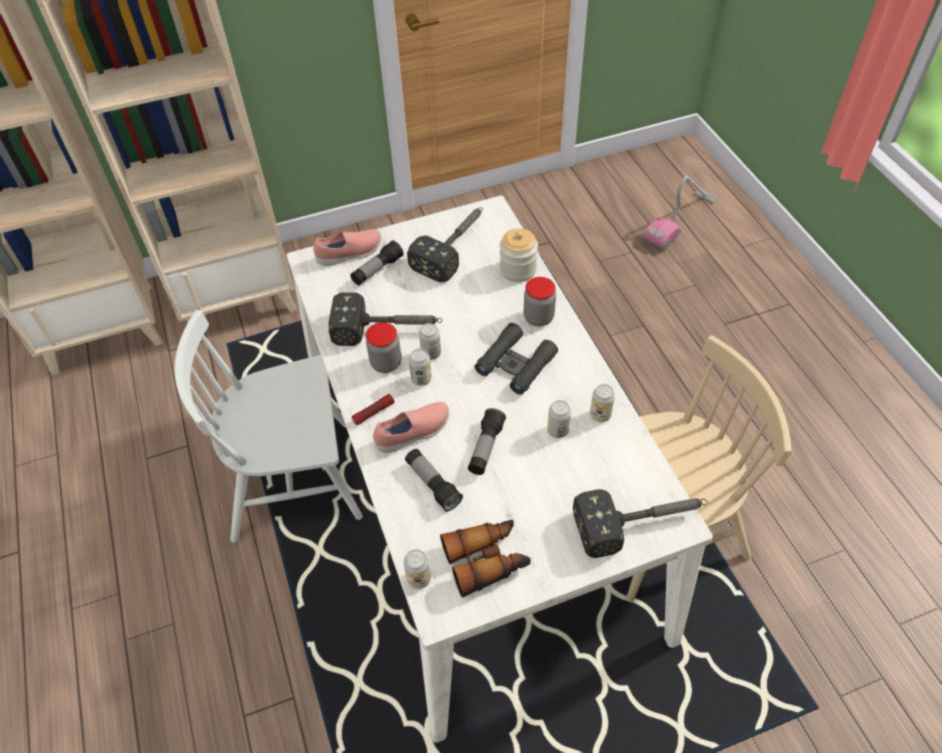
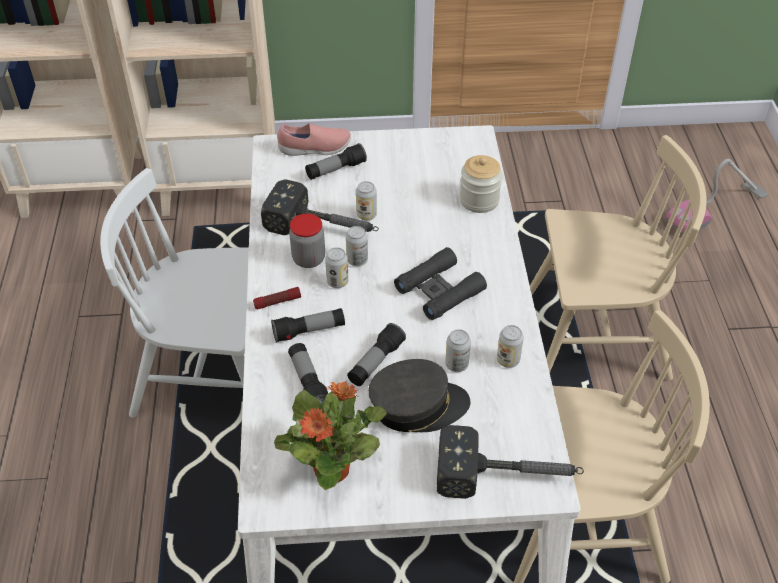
camera: 15 degrees right, 5 degrees down
pink shoe [373,402,449,453] -> flashlight [271,308,345,343]
can [404,549,431,589] -> can moved to [356,181,377,220]
hammer [407,207,483,283] -> none
binoculars [440,520,531,598] -> potted plant [274,381,387,490]
jar [524,277,556,327] -> none
none -> grey cap [368,359,471,433]
none -> beige chair [530,135,707,380]

